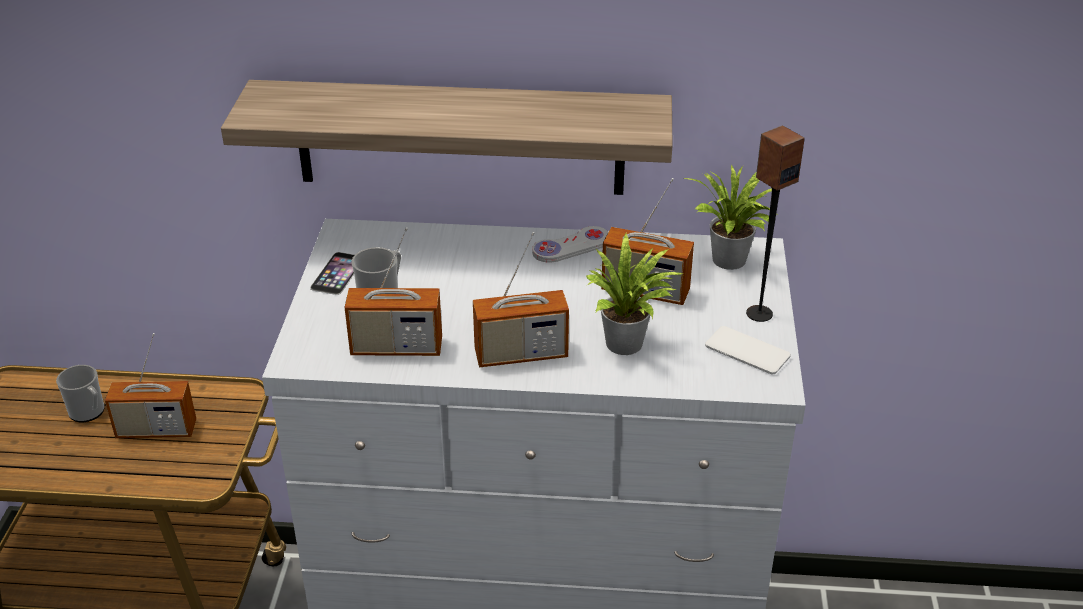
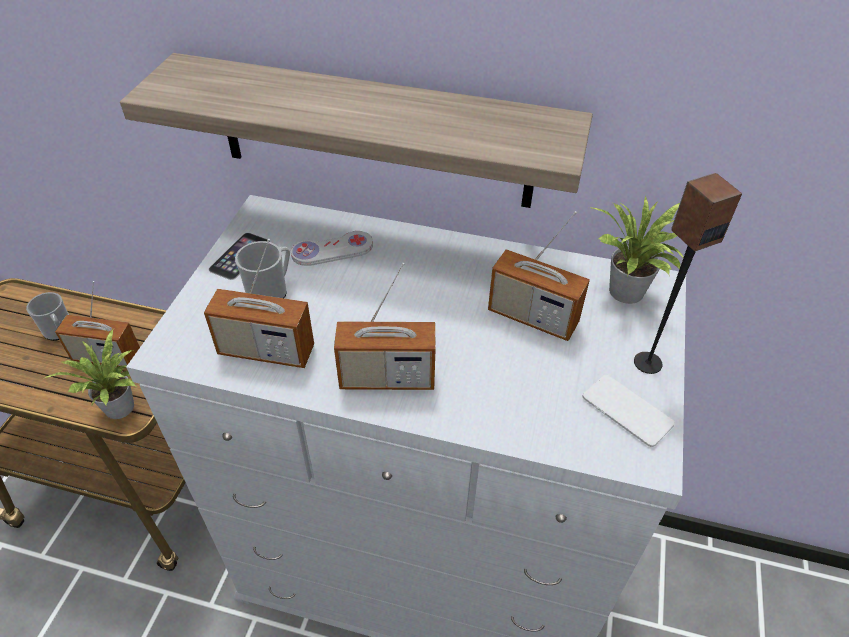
camera: 10 degrees right, 10 degrees up
white game controller [532,226,608,263] -> white game controller moved to [291,231,373,266]
potted plant [586,234,683,355] -> potted plant moved to [43,329,137,419]

